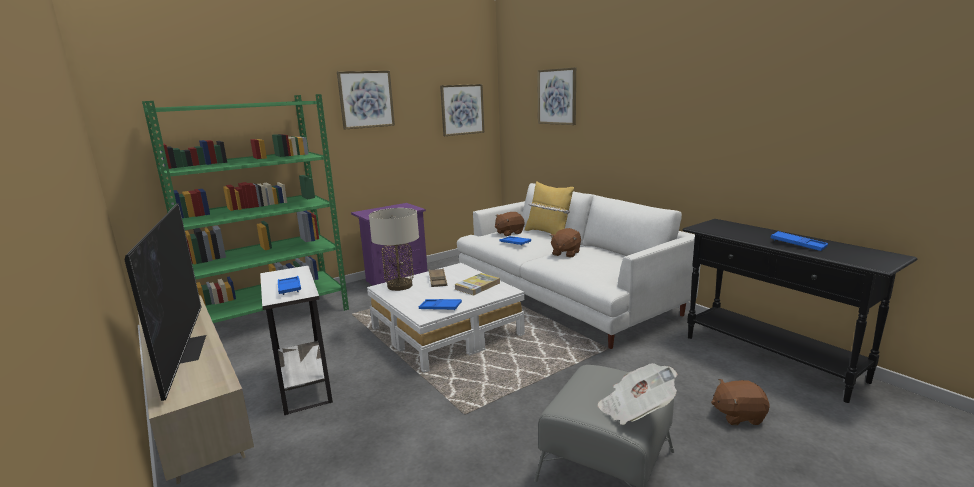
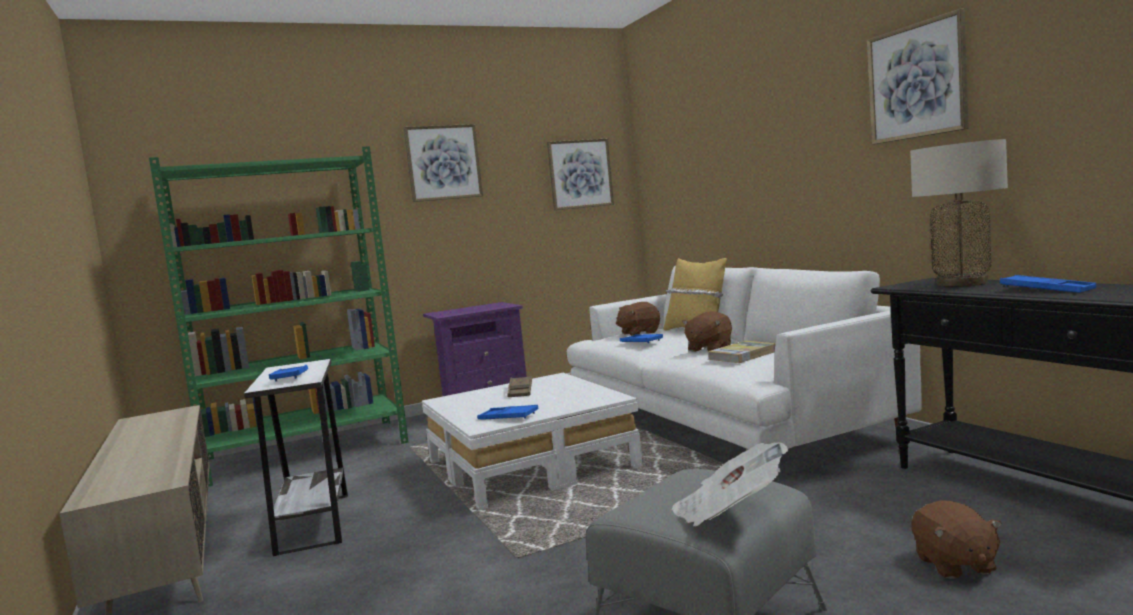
camera: 10 degrees right, 10 degrees down
television [125,203,206,401] -> none
table lamp [369,208,419,291] -> table lamp moved to [910,139,1008,287]
book [454,273,500,295] -> book moved to [707,341,776,363]
picture [537,67,576,125] -> picture moved to [867,9,969,145]
brown plush toy [711,379,769,425] -> brown plush toy turned 105 degrees counterclockwise [911,500,1002,579]

